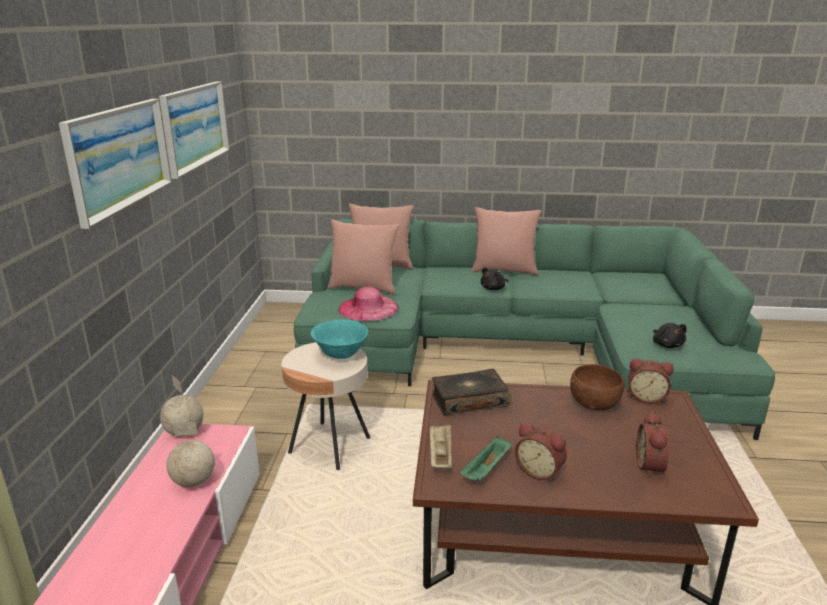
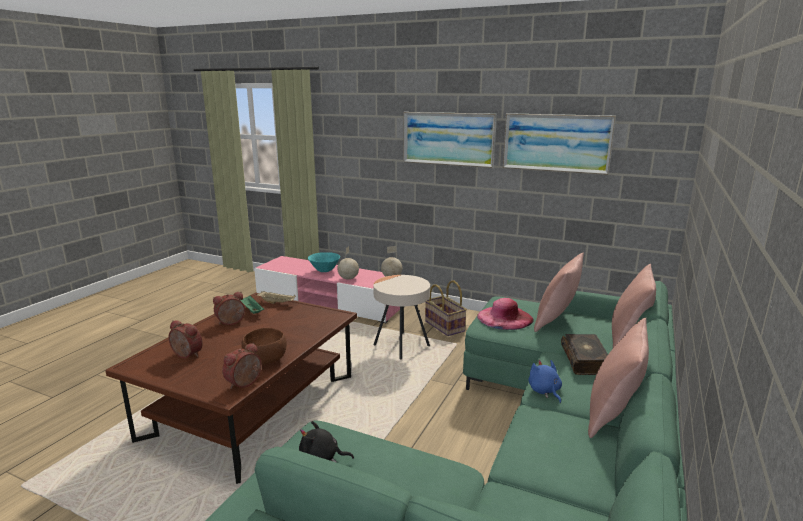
camera: 110 degrees right, 5 degrees down
turquoise bowl [311,319,368,359] -> turquoise bowl moved to [308,252,340,272]
book [432,369,511,416] -> book moved to [561,334,608,375]
black plush toy [480,267,508,290] -> blue plush toy [528,360,562,403]
none -> basket [425,280,467,336]

